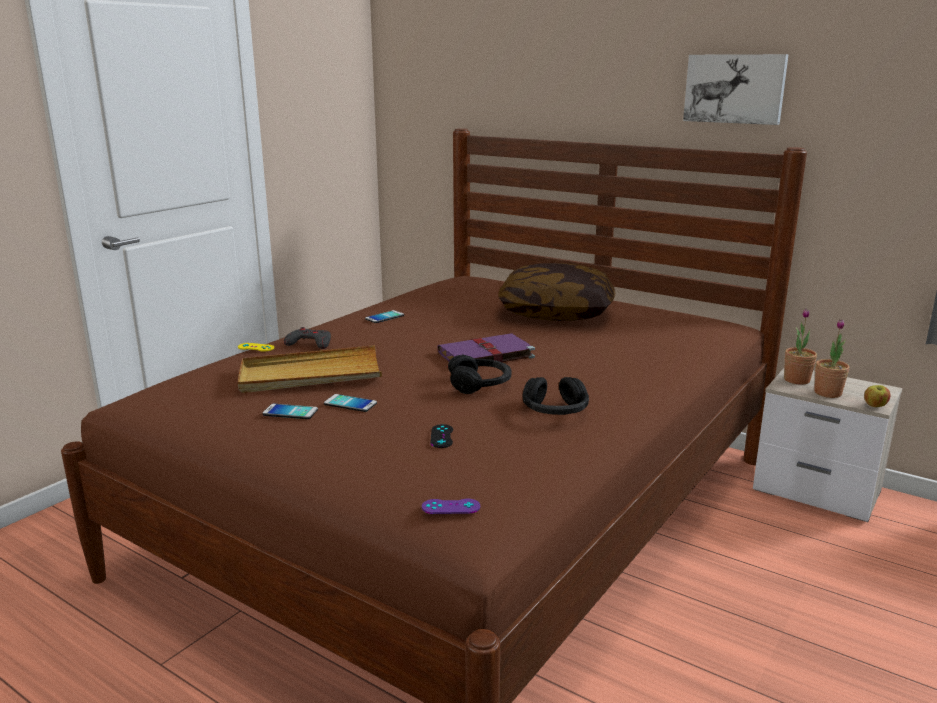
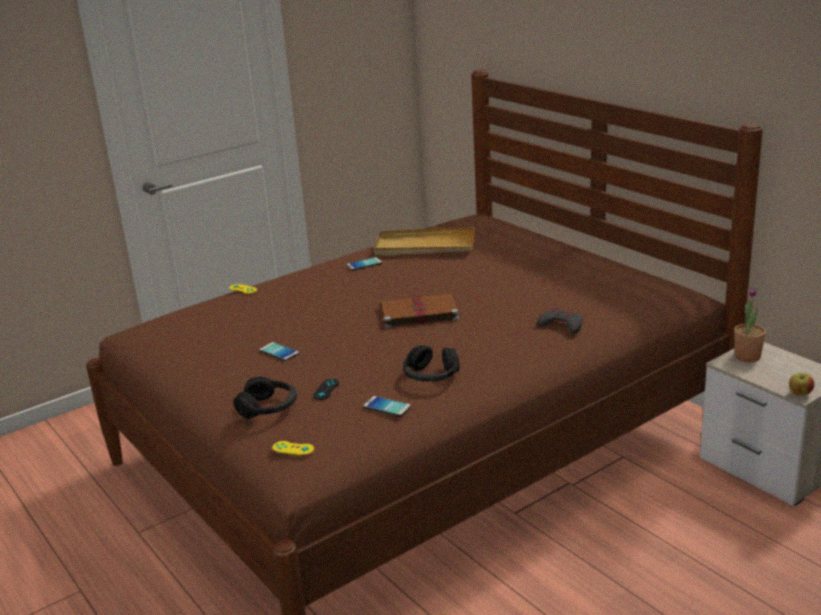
camera: 20 degrees right, 5 degrees up
beige tray [238,345,382,393] -> beige tray moved to [374,227,475,256]
phone [263,404,318,419] -> phone moved to [363,396,411,417]
grey game controller [284,327,331,349] -> grey game controller moved to [537,308,582,334]
purple game controller [422,499,480,514] -> yellow game controller [272,441,314,456]
purple book [437,333,535,367] -> brown book [377,293,459,328]
black headphones [448,354,512,394] -> black headphones moved to [233,376,297,419]
pillow [499,263,616,321] -> none
picture [683,54,789,125] -> none
potted plant [814,319,849,398] -> none

